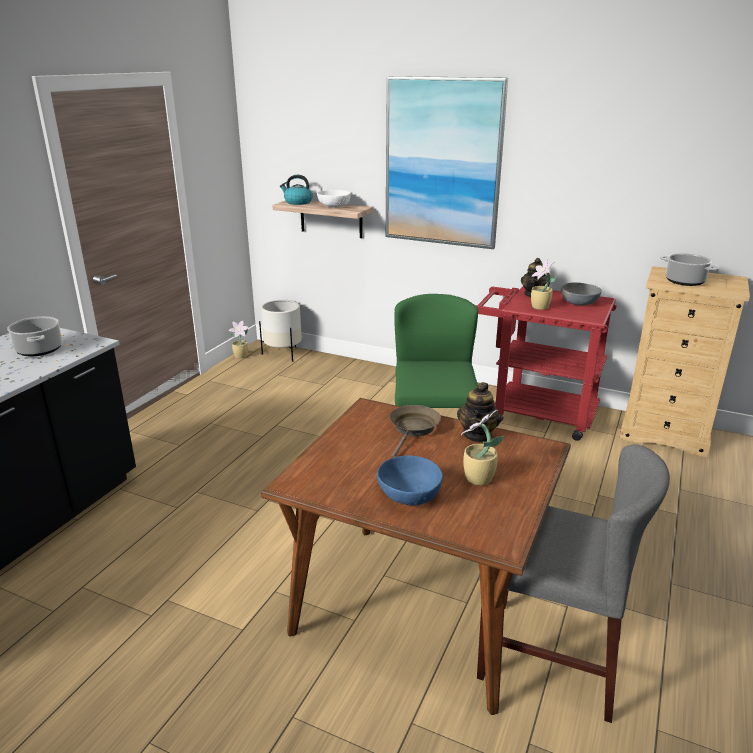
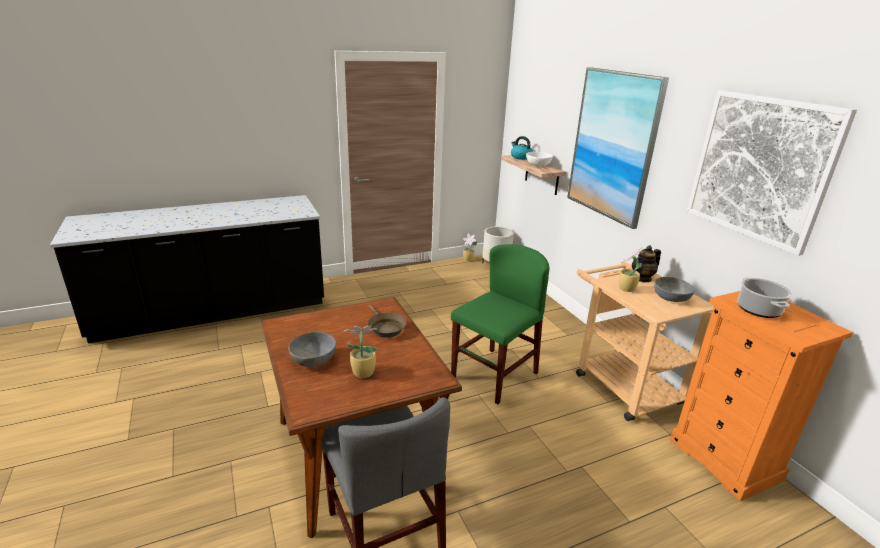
camera: 40 degrees right, 0 degrees up
cooking pot [7,316,62,356] -> none
blue bowl [377,455,443,505] -> grey bowl [289,332,336,367]
brown frying pan [390,405,441,458] -> brown frying pan turned 90 degrees clockwise [368,305,407,338]
teapot [457,382,501,443] -> none
red cart [475,286,617,441] -> beige cart [576,261,714,421]
beige dresser [619,266,750,457] -> orange dresser [670,291,853,501]
none -> picture [687,90,857,256]

